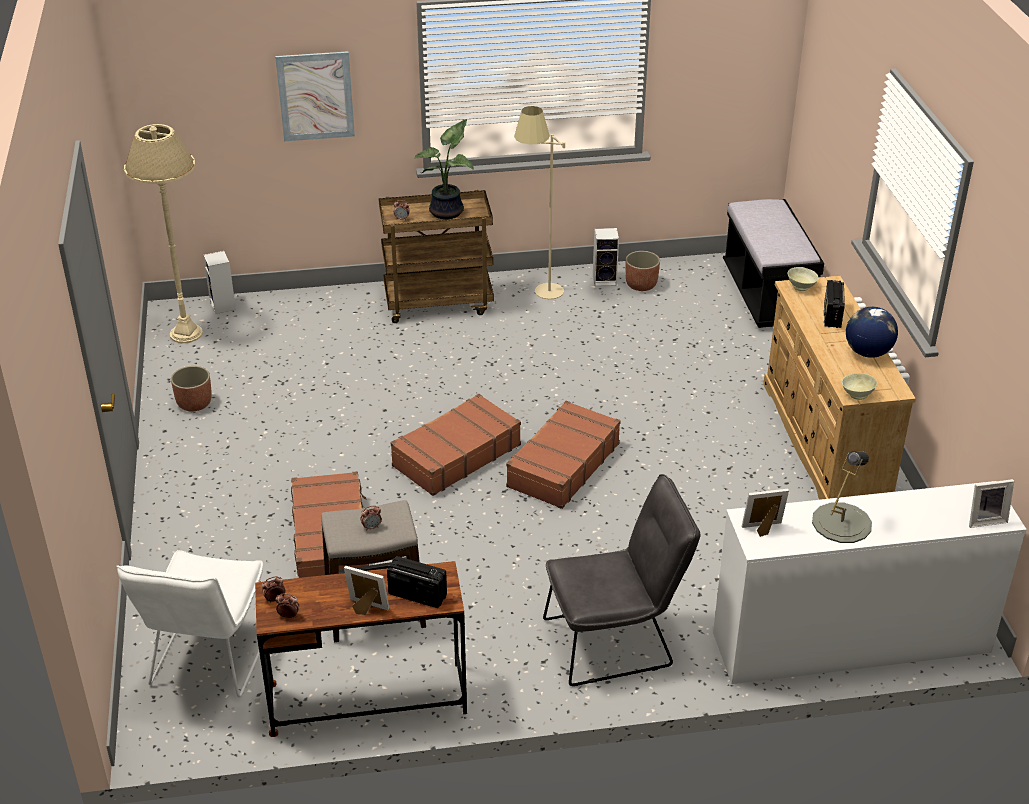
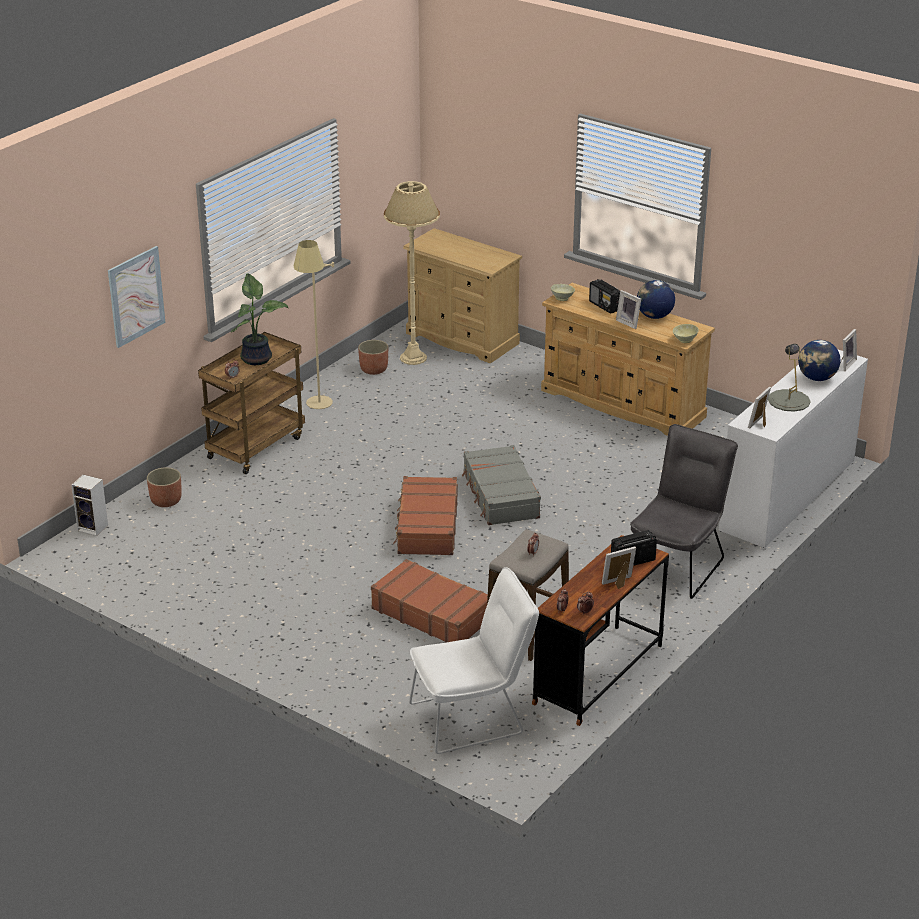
camera: 45 degrees left, 5 degrees down
white chair [116,550,263,697] -> white chair turned 75 degrees counterclockwise [409,567,539,754]
beige floor lamp [124,124,203,343] -> beige floor lamp moved to [384,181,440,365]
planter [171,366,212,411] -> planter moved to [147,467,182,507]
brown suitcase [506,401,621,509] -> grey suitcase [462,445,541,525]
speaker [593,228,619,286] -> none
black bench [723,199,824,328] -> beige dresser [403,228,522,364]
none -> picture frame [616,290,641,329]
none -> globe [798,340,841,381]

